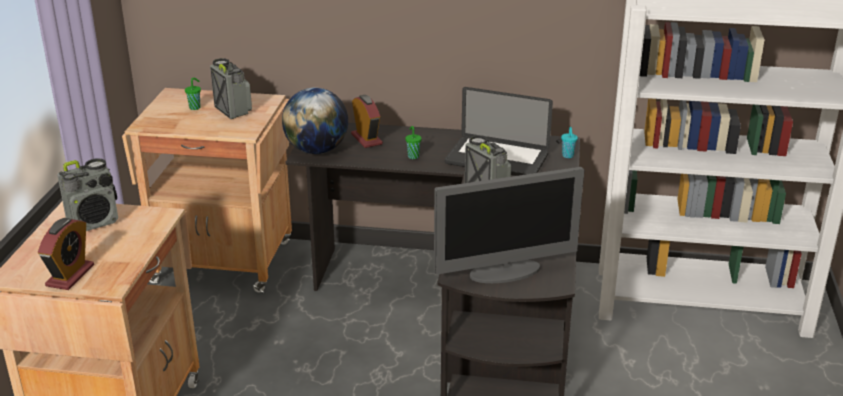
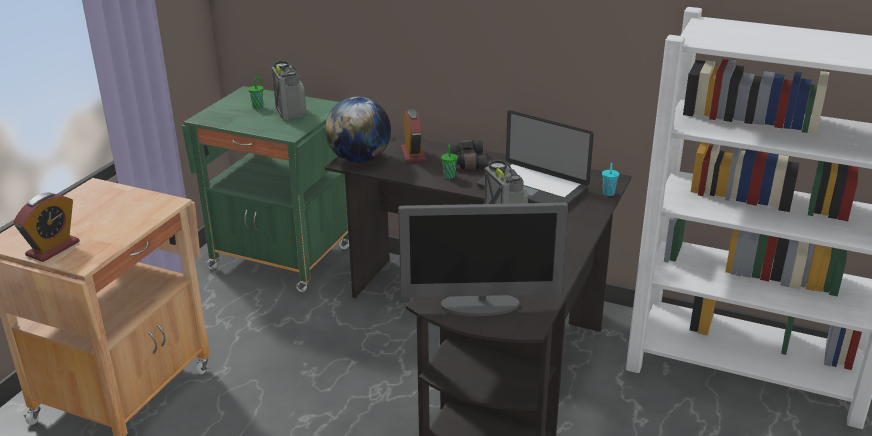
camera: 15 degrees right, 0 degrees up
radio [57,159,118,231] -> none
brown cart [122,88,292,293] -> green cart [182,86,349,292]
none -> black binoculars [450,140,487,170]

